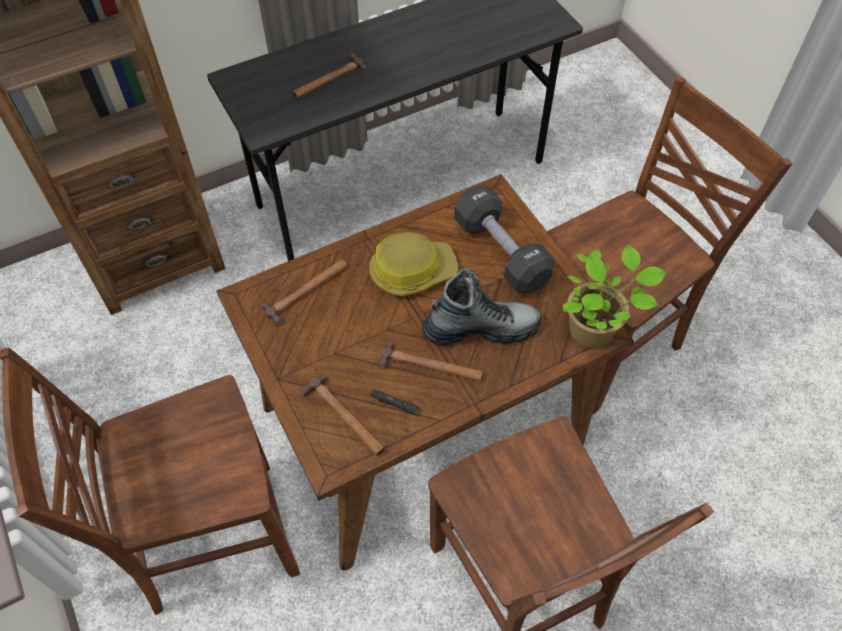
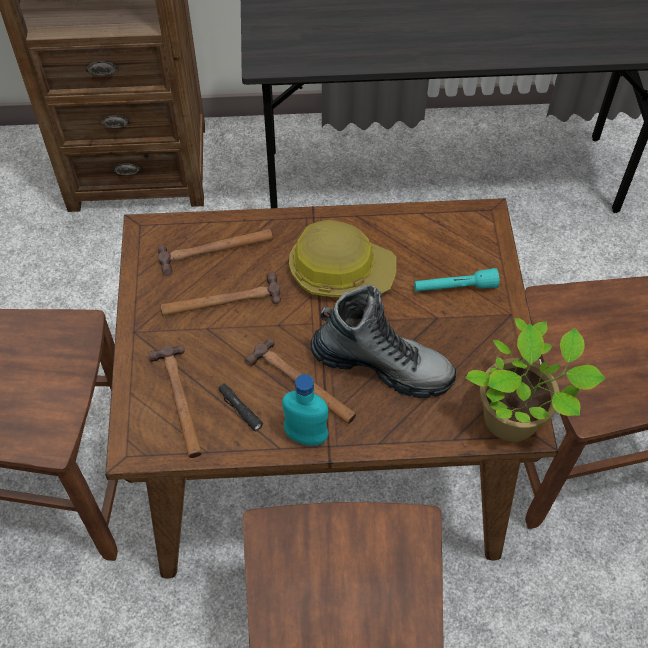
camera: 25 degrees right, 0 degrees up
hammer [293,53,366,98] -> hammer moved to [161,272,281,316]
black dumbbell [454,185,555,293] -> turquoise flashlight [414,268,499,292]
none -> turquoise bottle [282,374,328,446]

